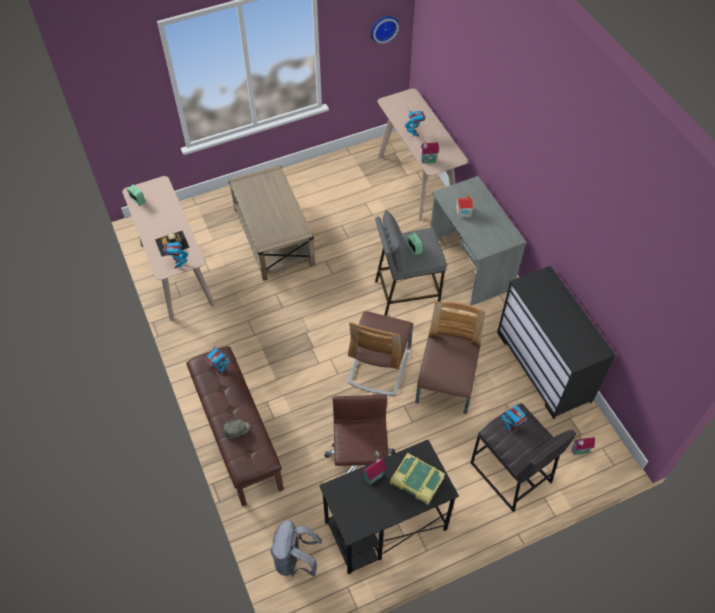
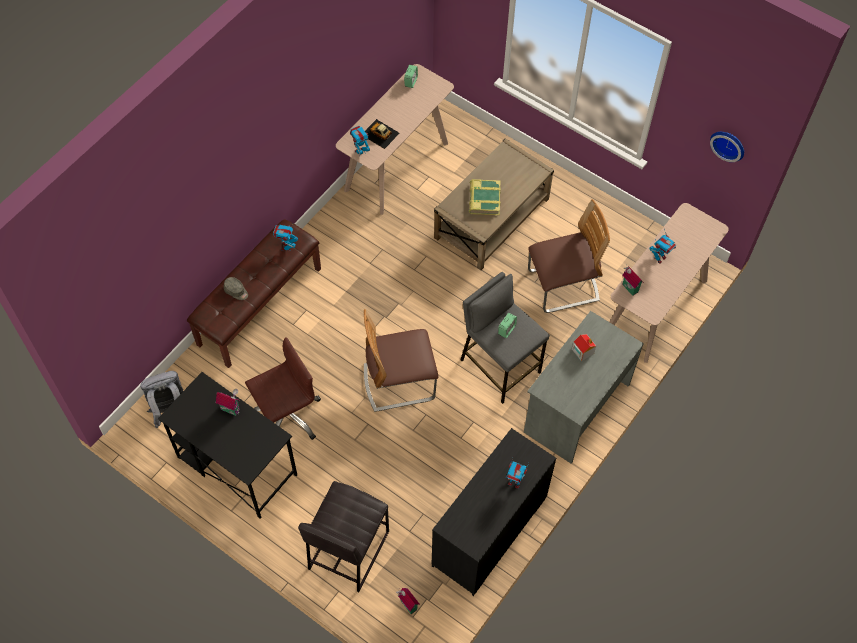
camera: 60 degrees right, 5 degrees up
book [390,453,445,505] -> book moved to [469,179,501,215]
chair [415,302,486,414] -> chair moved to [528,199,610,313]
toy robot [500,402,527,433] -> toy robot moved to [506,458,529,489]

